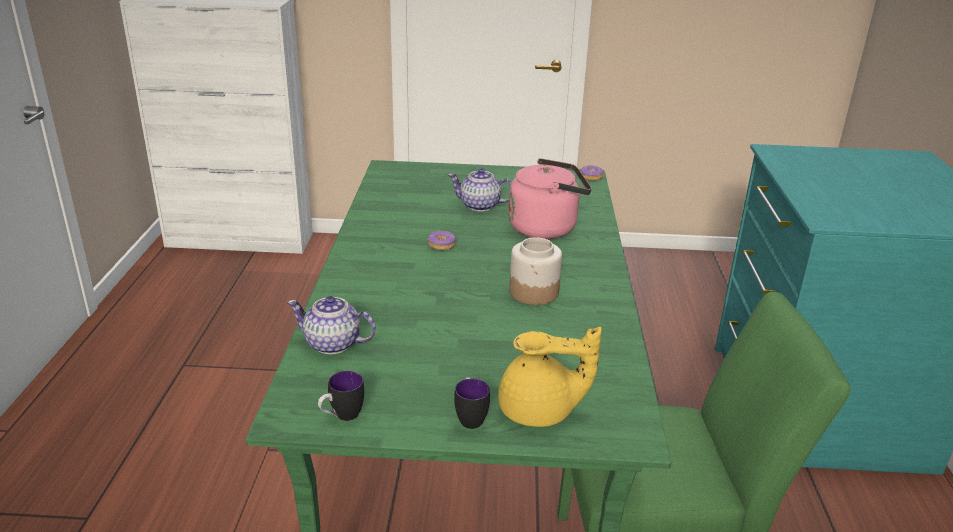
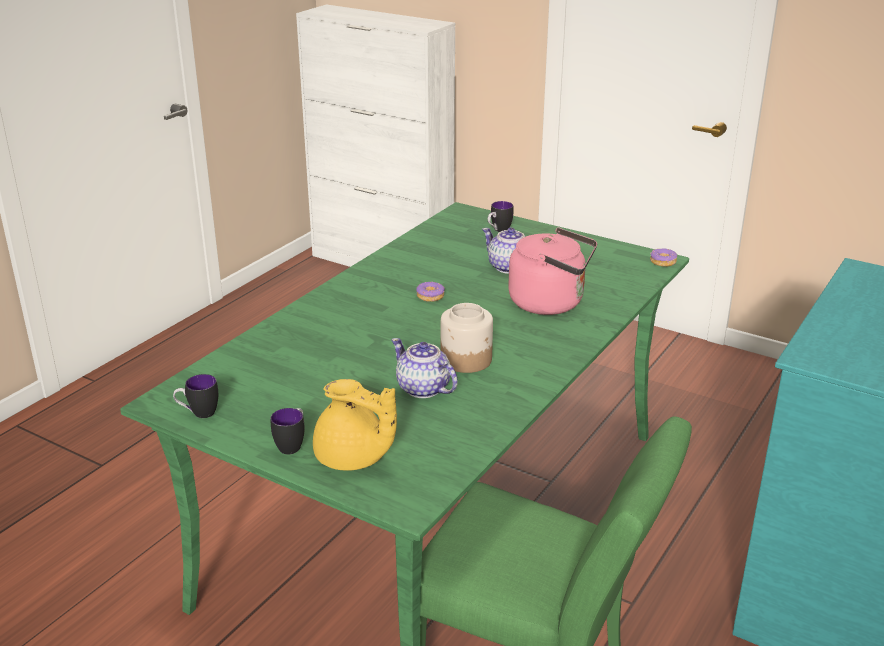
camera: 30 degrees right, 0 degrees up
teapot [287,296,376,354] -> teapot moved to [391,338,458,398]
none -> mug [488,201,513,232]

